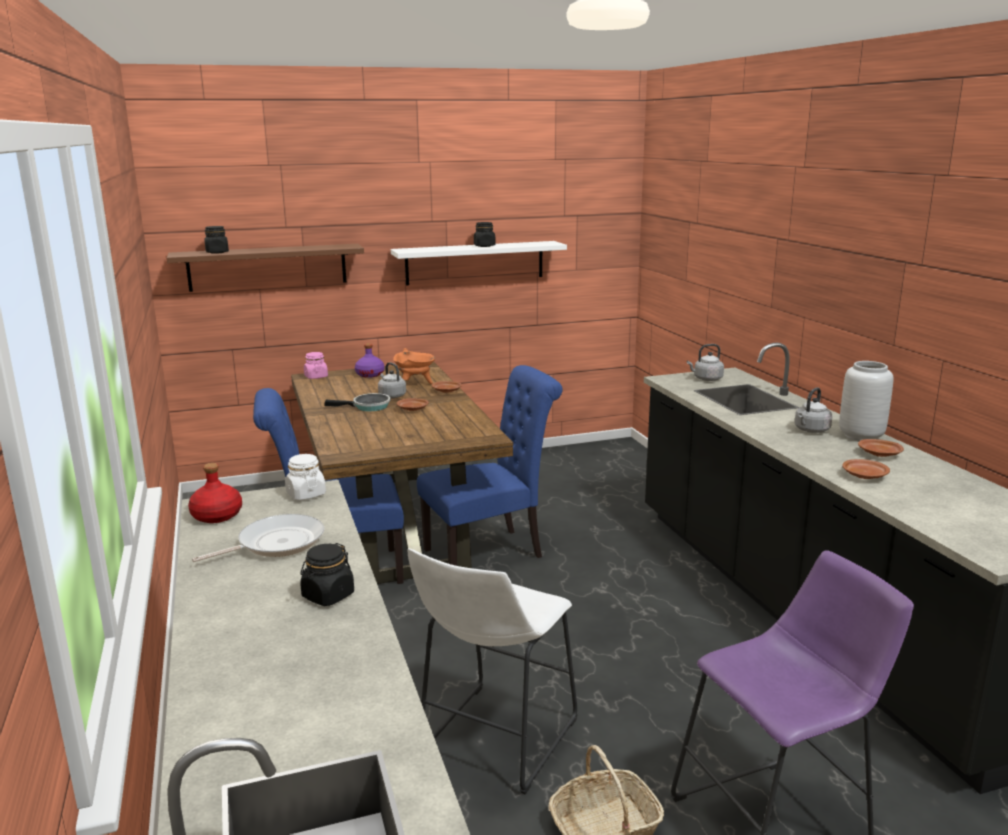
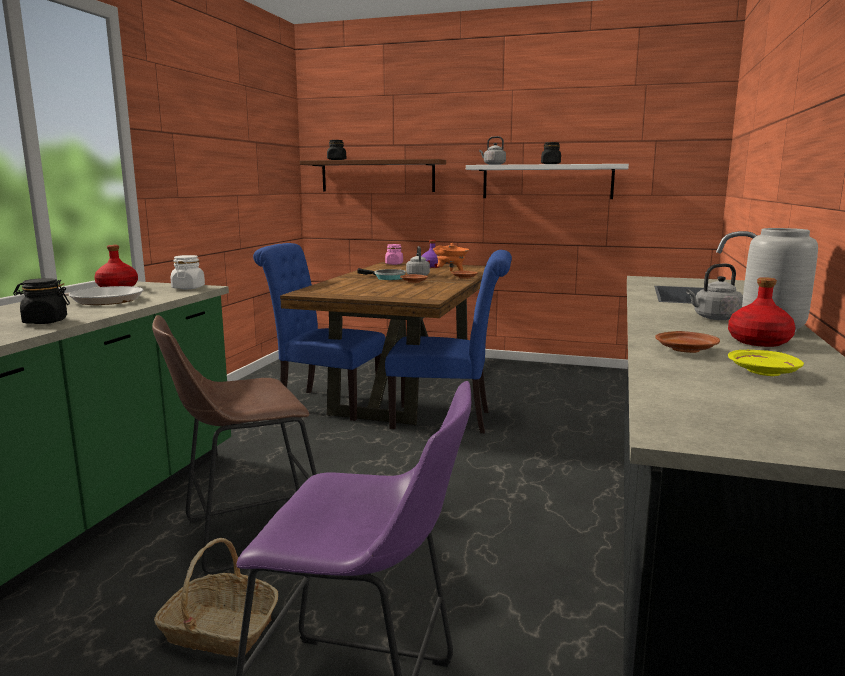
camera: 35 degrees right, 5 degrees down
white stool [407,548,577,795] -> brown stool [152,315,317,575]
grey kettle [687,344,724,381] -> grey kettle moved to [479,136,506,165]
brown plate [858,439,904,457] -> red bottle [728,277,796,347]
none -> yellow plate [728,350,804,376]

